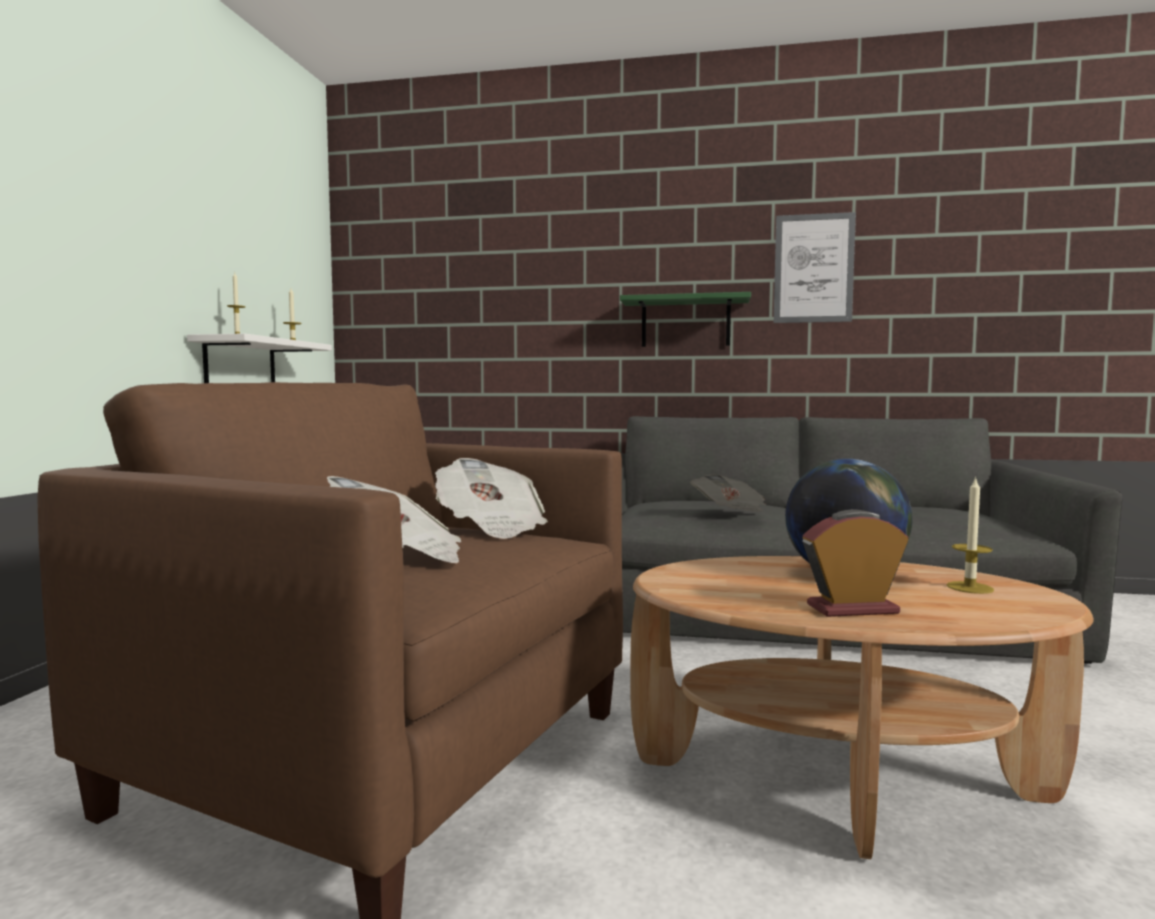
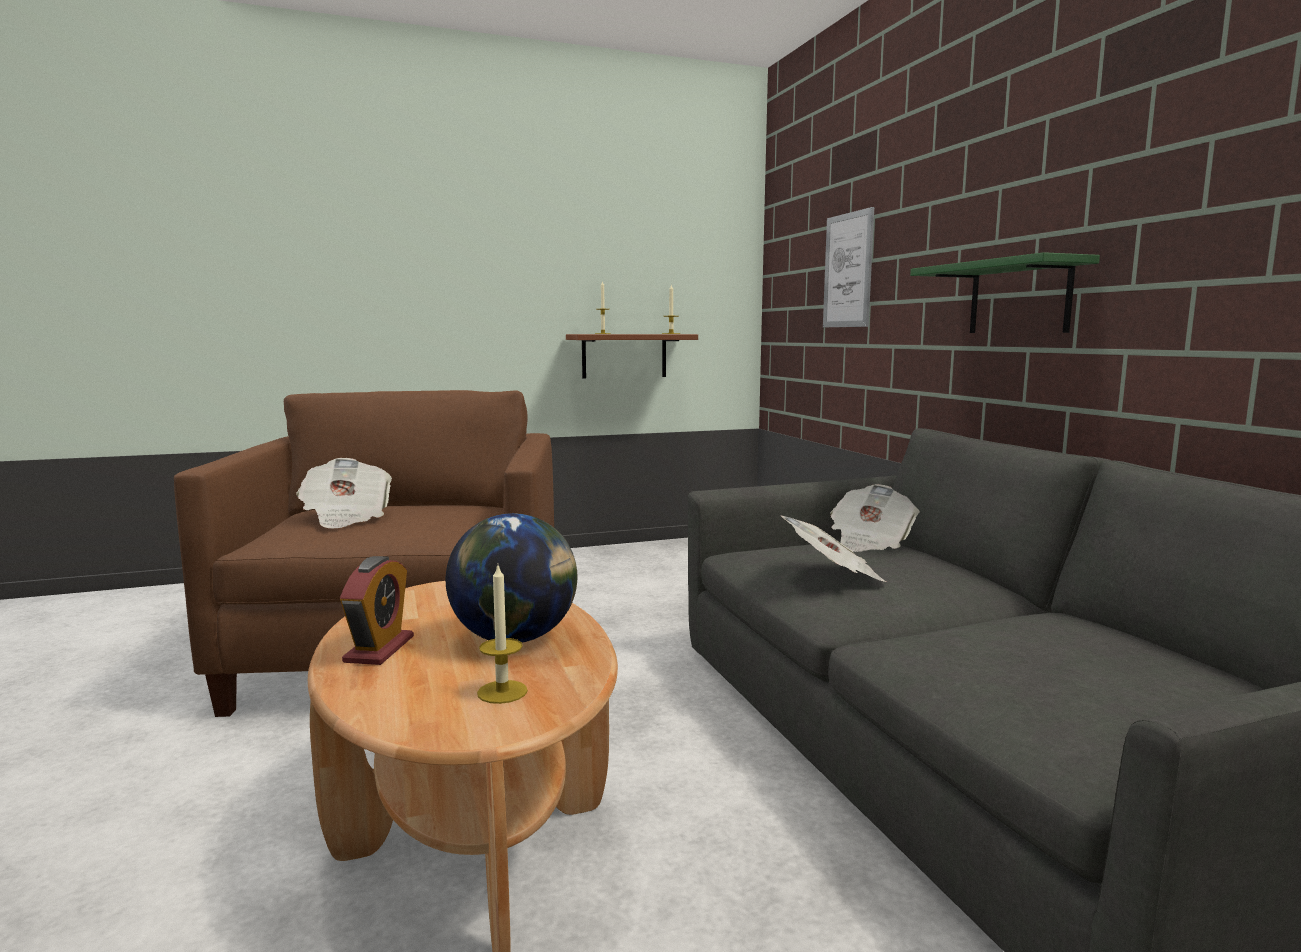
camera: 60 degrees right, 5 degrees up
white shelf [187,333,332,383] -> brown shelf [566,334,698,379]
newspaper [435,458,548,539] -> newspaper moved to [830,484,920,552]
picture [774,212,856,323] -> picture moved to [823,207,874,327]
alarm clock [802,509,909,617] -> alarm clock turned 45 degrees clockwise [340,556,414,665]

